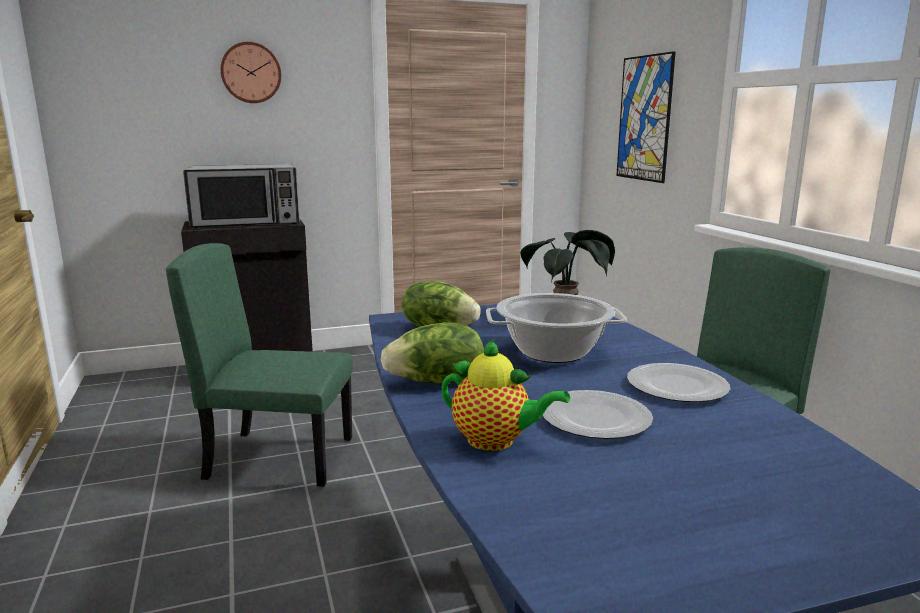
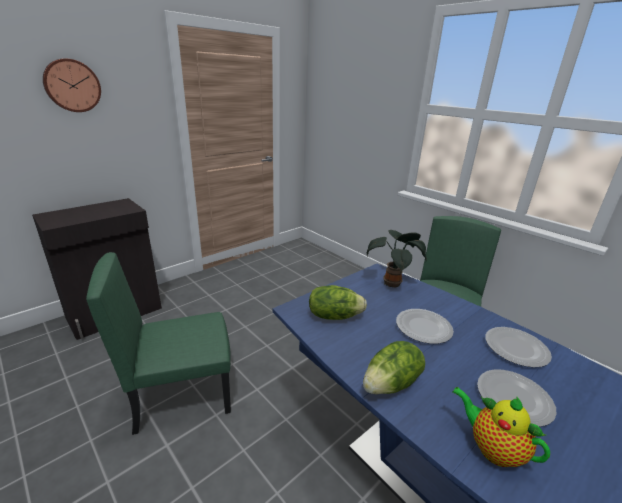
camera: 25 degrees left, 10 degrees up
microwave [183,164,300,228] -> none
teapot [441,339,570,451] -> teapot turned 135 degrees counterclockwise [452,387,550,467]
cooking pot [486,293,627,363] -> plate [396,309,454,344]
picture [616,51,676,183] -> none

